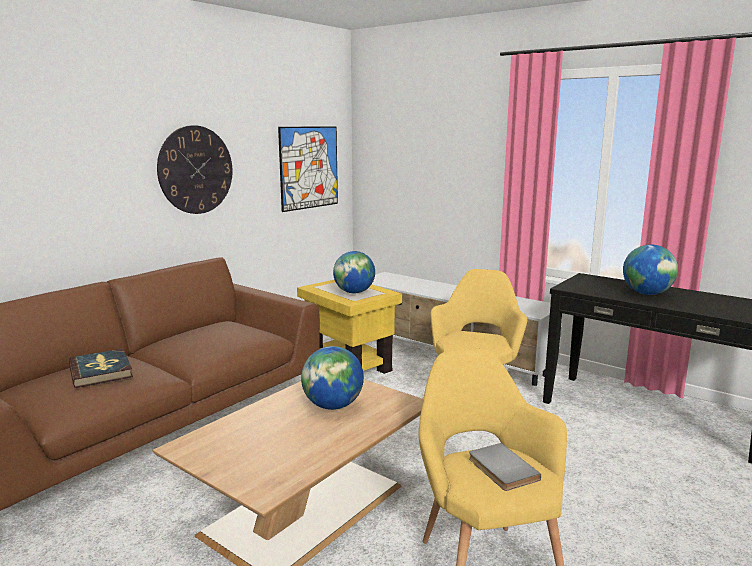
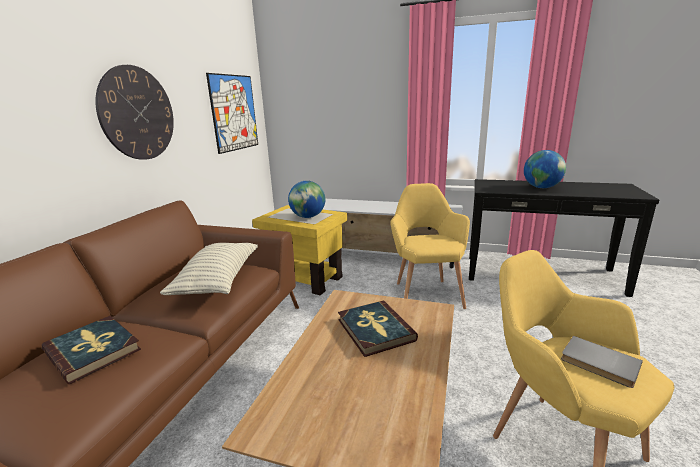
camera: 20 degrees left, 5 degrees up
globe [301,346,364,410] -> book [338,301,418,357]
none -> pillow [160,243,258,295]

